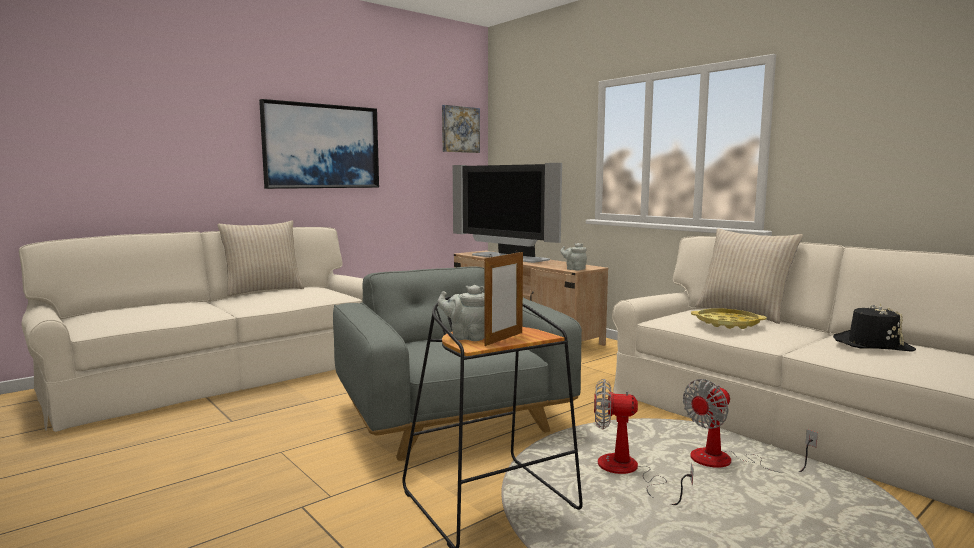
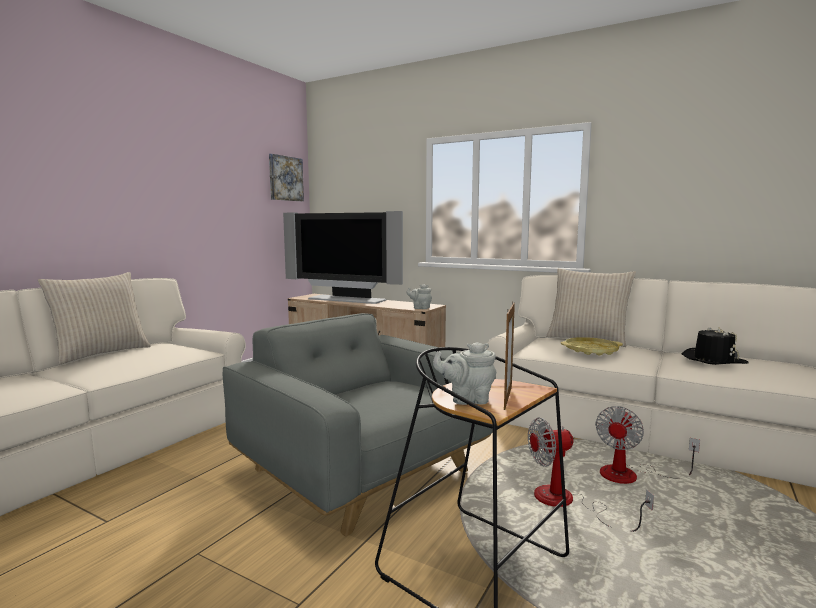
camera: 20 degrees left, 0 degrees up
picture [259,99,379,189] -> none

